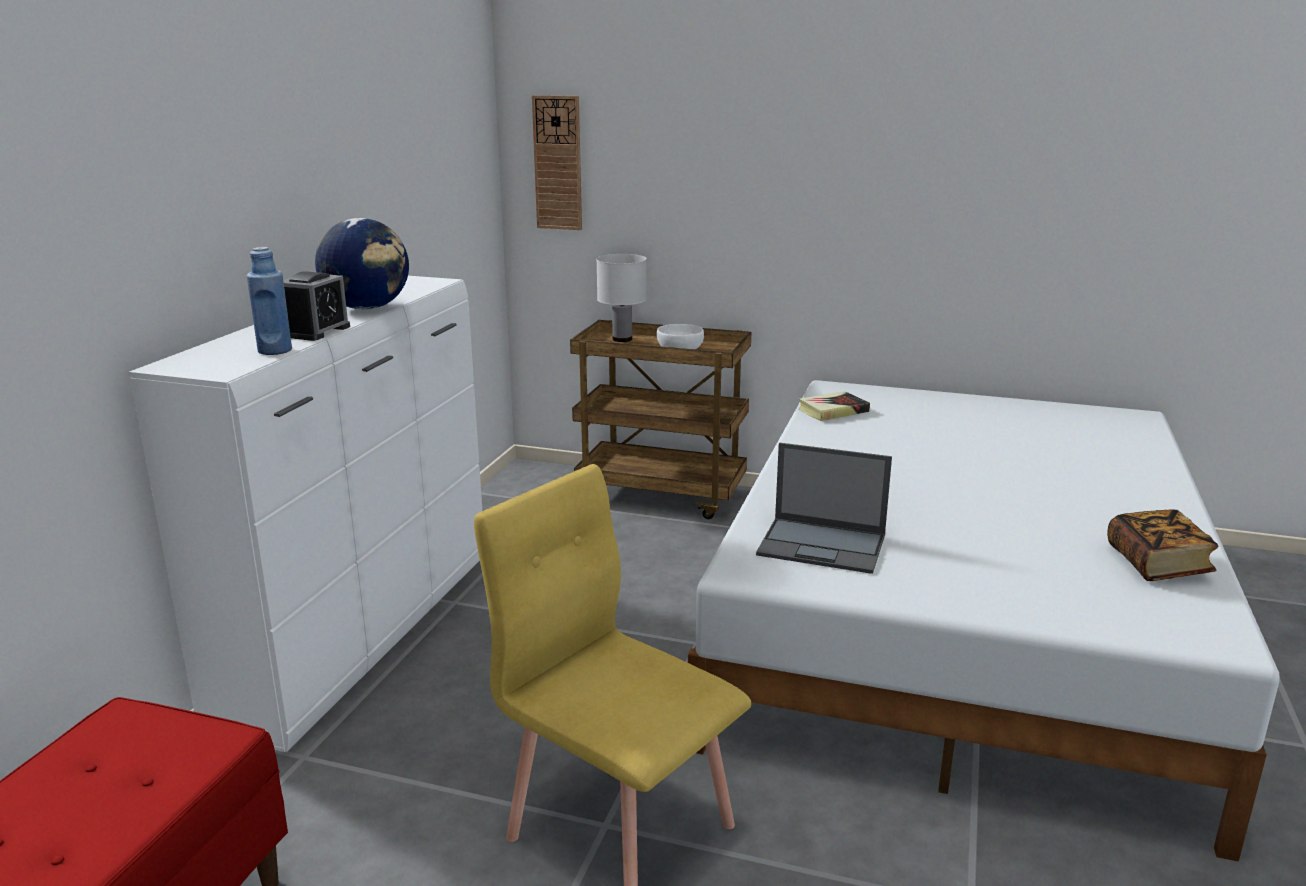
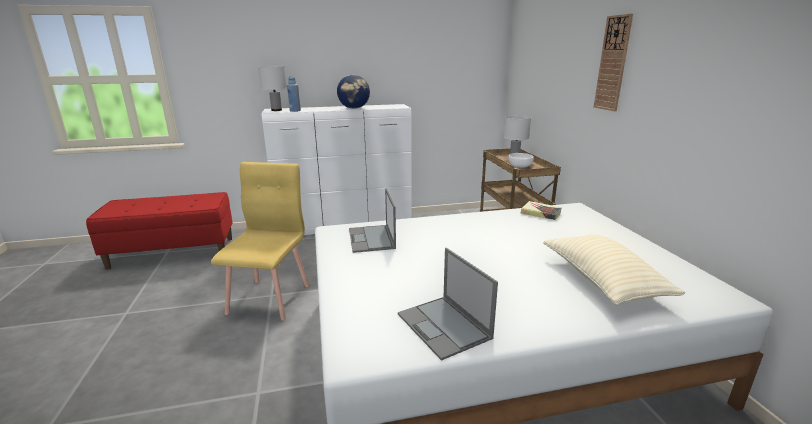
camera: 60 degrees right, 0 degrees up
alarm clock [283,271,350,341] -> none
wall clock [532,95,582,230] -> wall clock moved to [594,13,633,111]
book [1107,510,1219,581] -> laptop [398,248,498,361]
none -> white table lamp [258,66,287,111]
none -> beige pillow [543,234,685,305]

